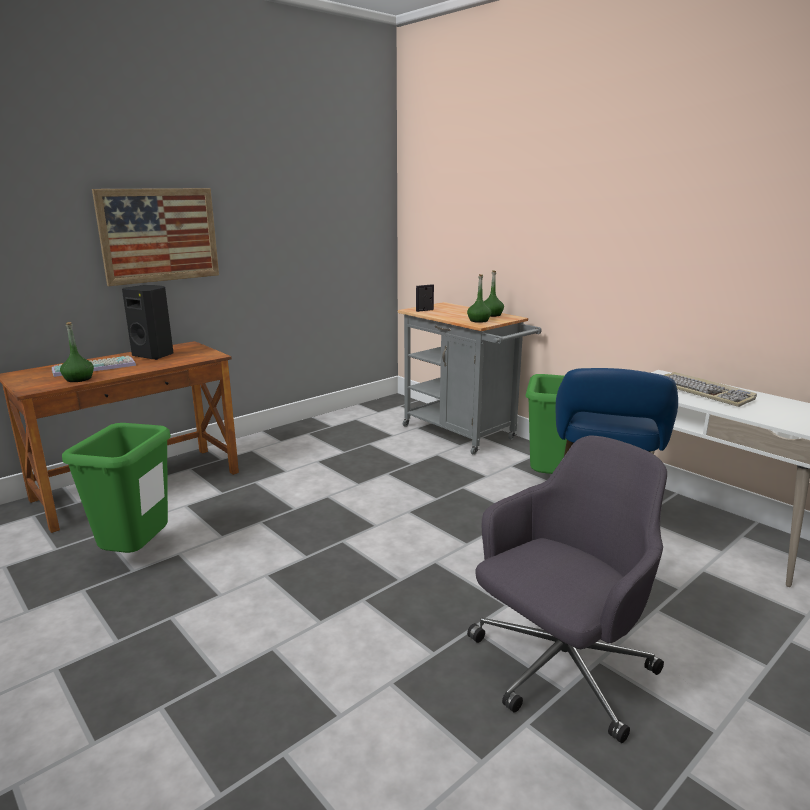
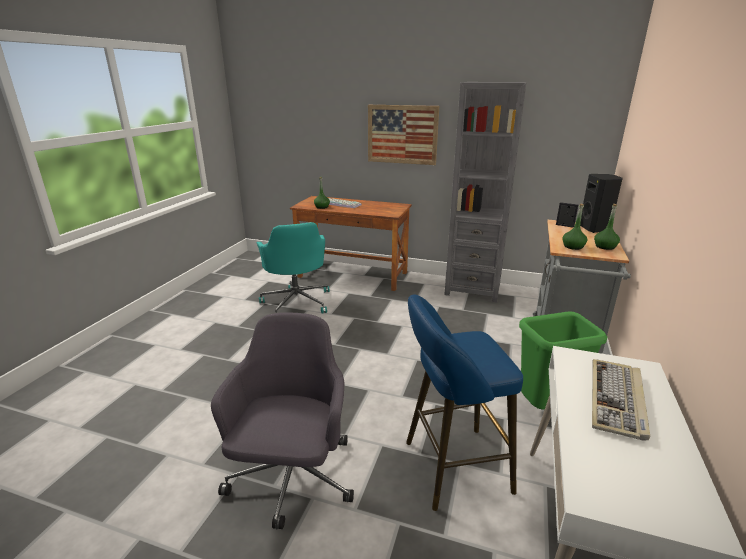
camera: 60 degrees right, 5 degrees up
green trash can [62,423,171,553] -> turquoise office chair [257,222,330,314]
black speaker [122,285,174,360] -> black speaker moved to [580,174,623,233]
grey office chair [467,436,667,743] -> grey office chair turned 105 degrees counterclockwise [211,313,354,529]
none -> grey bookcase [444,82,527,302]

